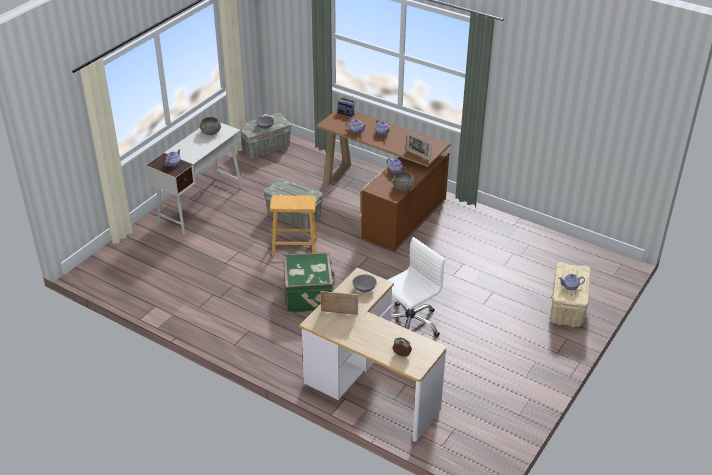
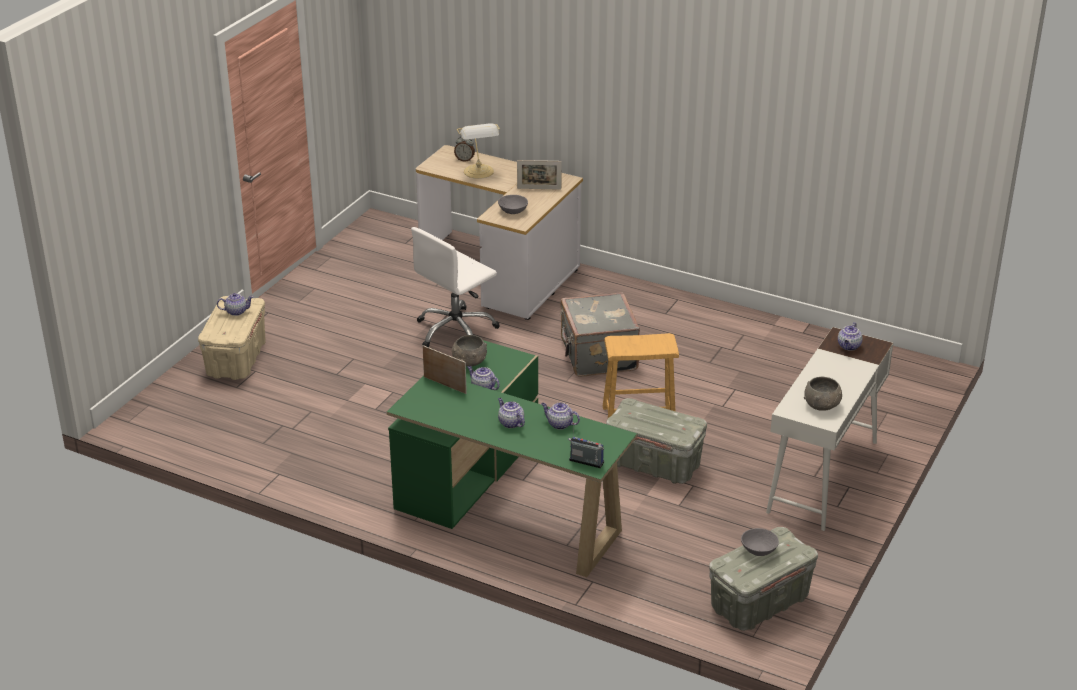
camera: 175 degrees right, 5 degrees down
green suitcase [283,252,335,313] -> grey suitcase [560,292,640,377]
brown desk [316,109,451,251] -> green desk [387,340,637,577]
none -> table lamp [457,123,500,179]

